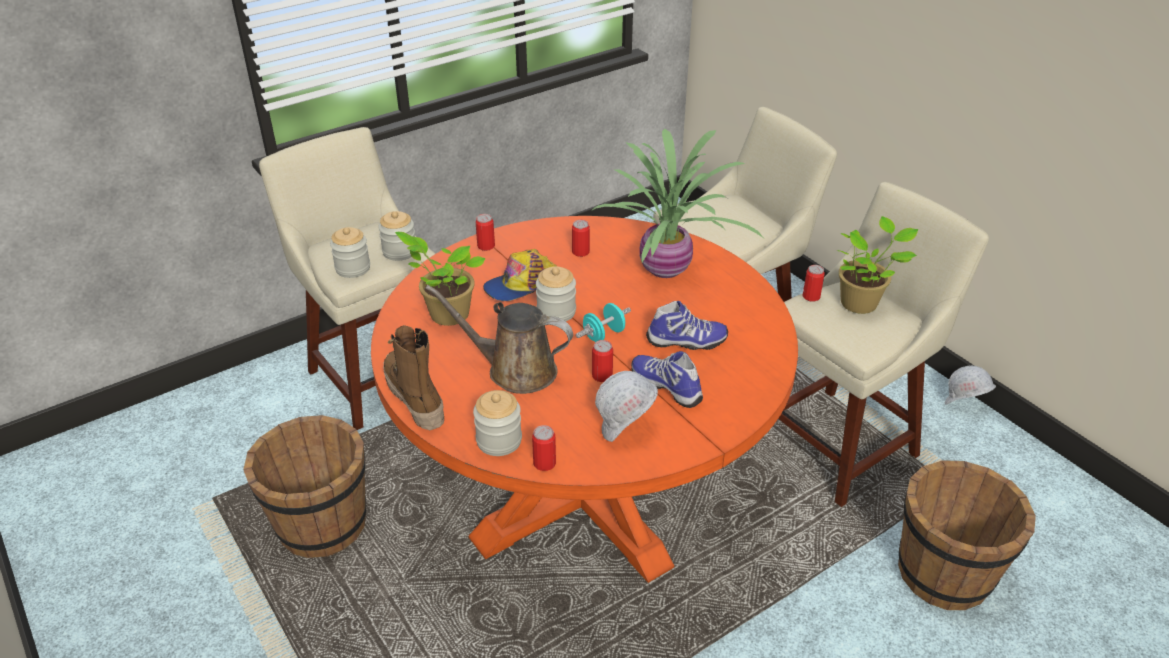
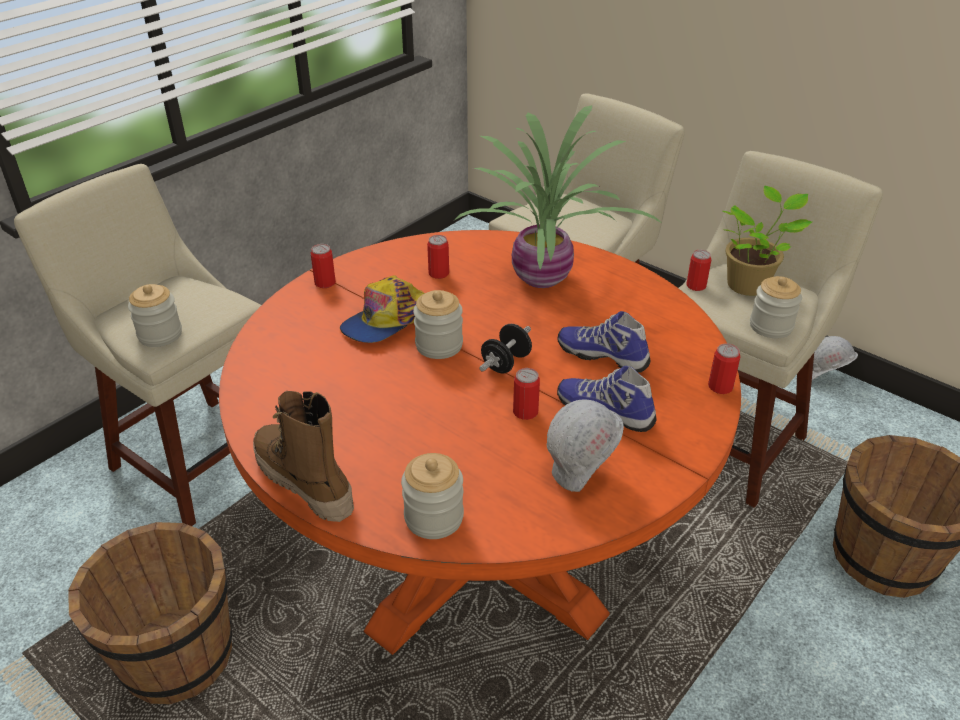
camera: 15 degrees left, 0 degrees up
jar [378,211,415,261] -> jar moved to [750,276,802,338]
potted plant [395,232,486,326] -> none
brown watering can [425,285,573,394] -> none
can [532,425,556,471] -> can moved to [708,344,740,394]
turquoise dumbbell [576,303,631,342] -> black dumbbell [479,324,532,373]
shoe [646,300,728,350] -> shoe turned 135 degrees counterclockwise [558,311,651,373]

